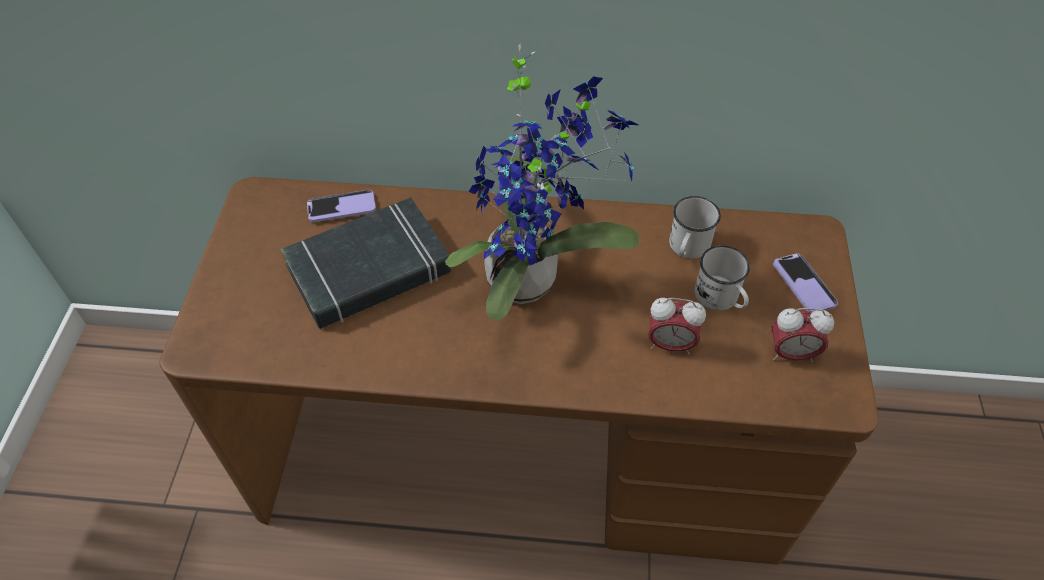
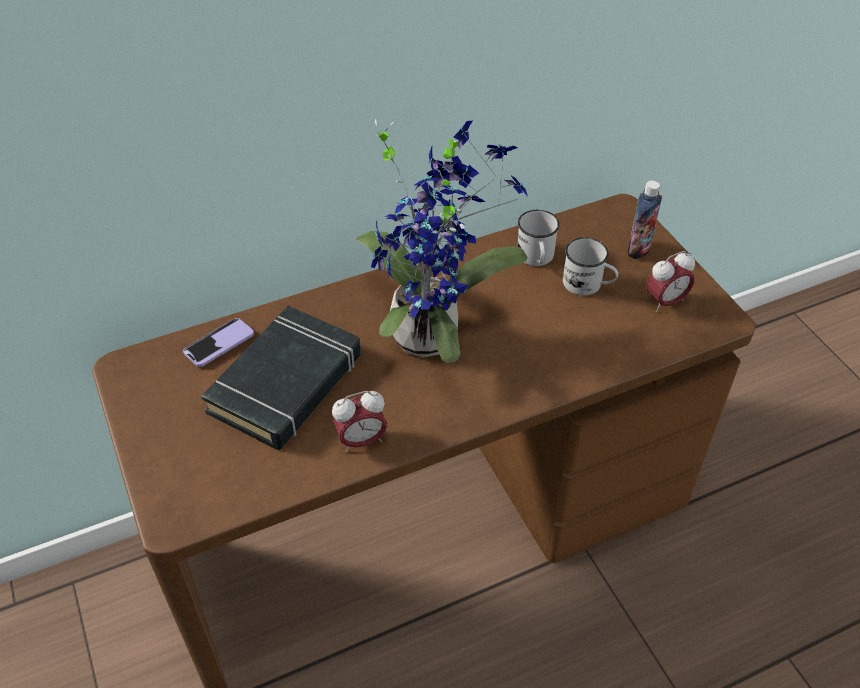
camera: 30 degrees left, 5 degrees down
alarm clock [648,298,706,355] -> alarm clock moved to [332,391,387,452]
phone [773,253,838,312] -> bottle [627,180,662,259]

